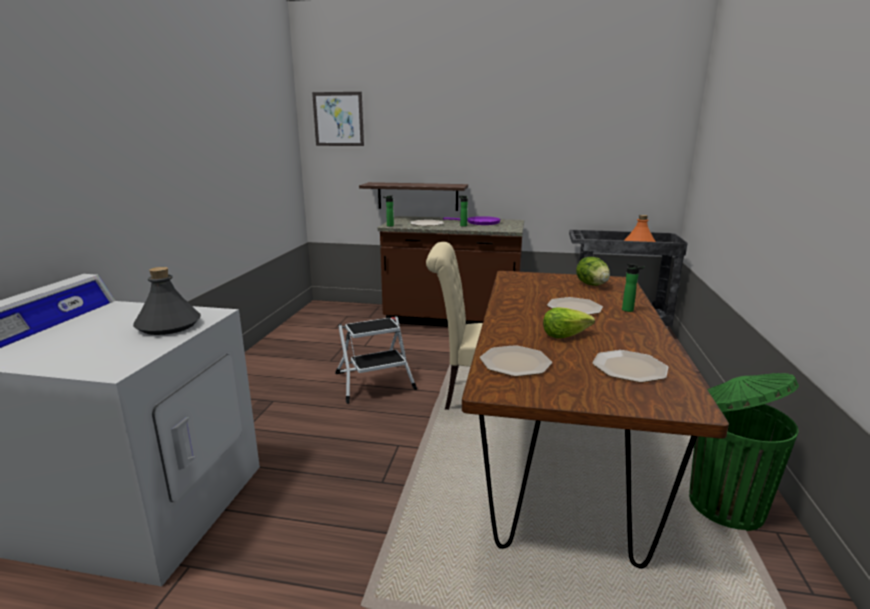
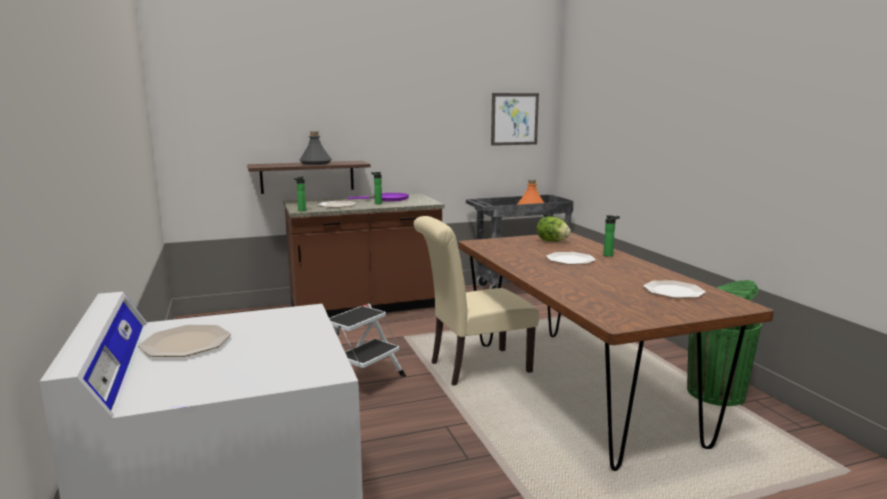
camera: 30 degrees left, 5 degrees down
grey bottle [133,267,201,335] -> grey bottle moved to [300,131,332,165]
picture [312,92,364,146] -> picture moved to [491,93,539,146]
plate [480,345,552,377] -> plate moved to [138,325,231,357]
lettuce [543,307,595,338] -> none

